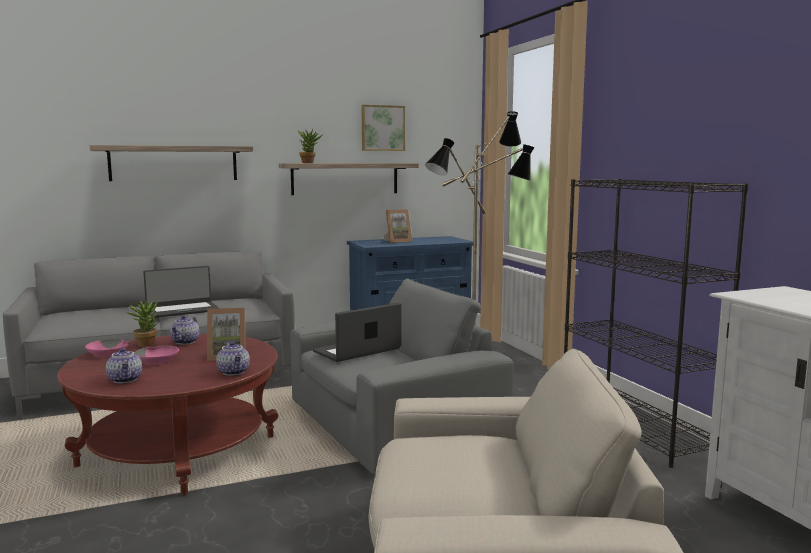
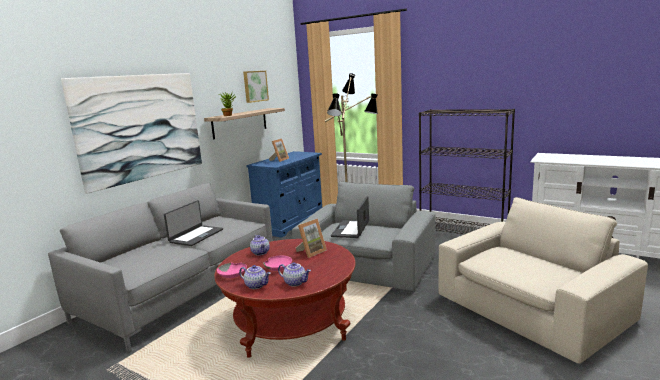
camera: 35 degrees left, 5 degrees up
shelf [90,145,253,181] -> picture [61,73,202,194]
potted plant [125,298,160,347] -> none
teapot [216,341,250,376] -> teapot moved to [239,265,271,289]

